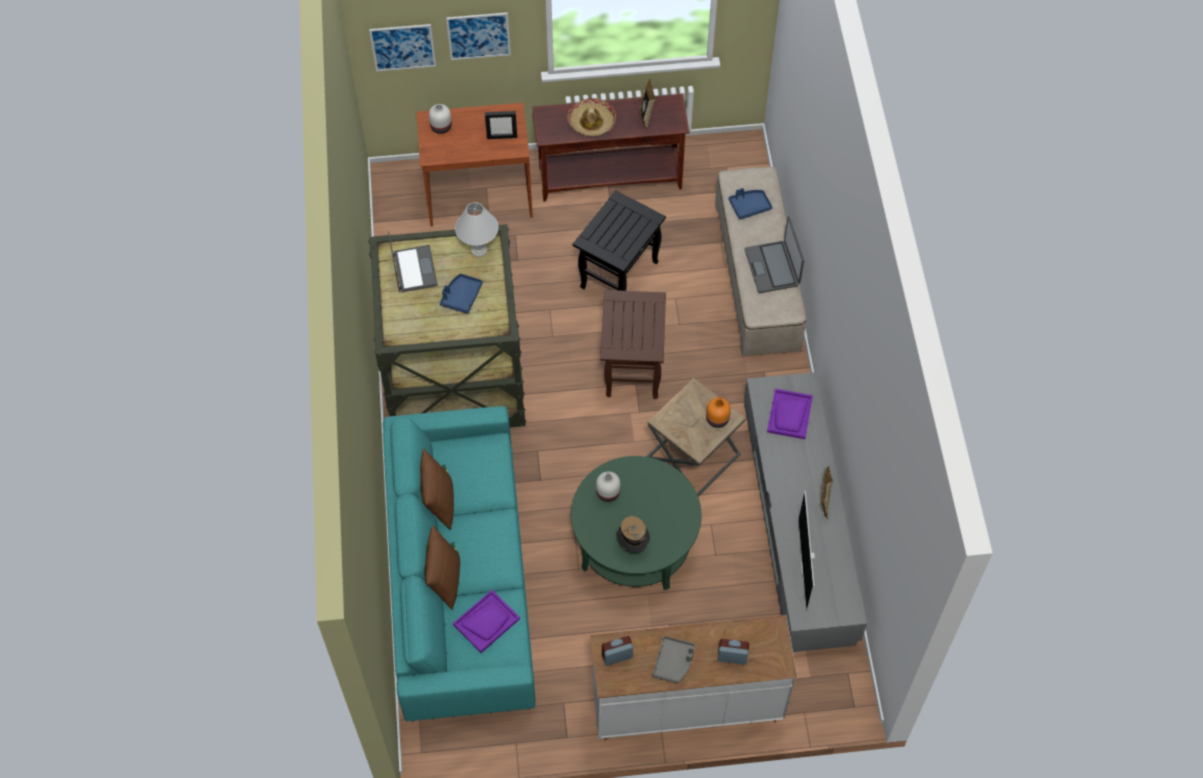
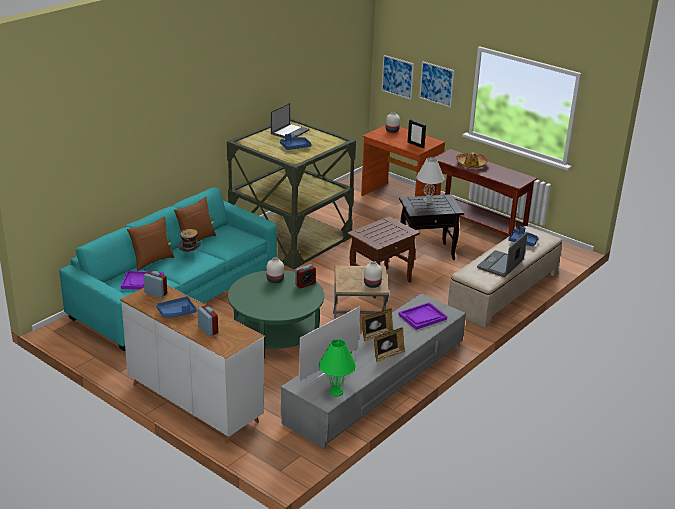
camera: 45 degrees right, 30 degrees down
white table lamp [455,202,498,257] -> white table lamp moved to [416,158,444,203]
hat [616,516,650,553] -> hat moved to [178,229,201,252]
picture frame [639,79,656,129] -> picture frame moved to [362,308,393,341]
grey tray [653,636,696,683] -> blue tray [156,296,197,318]
orange vase [706,397,731,428] -> white vase [364,261,382,288]
none -> alarm clock [295,264,316,288]
none -> green table lamp [319,339,356,397]

